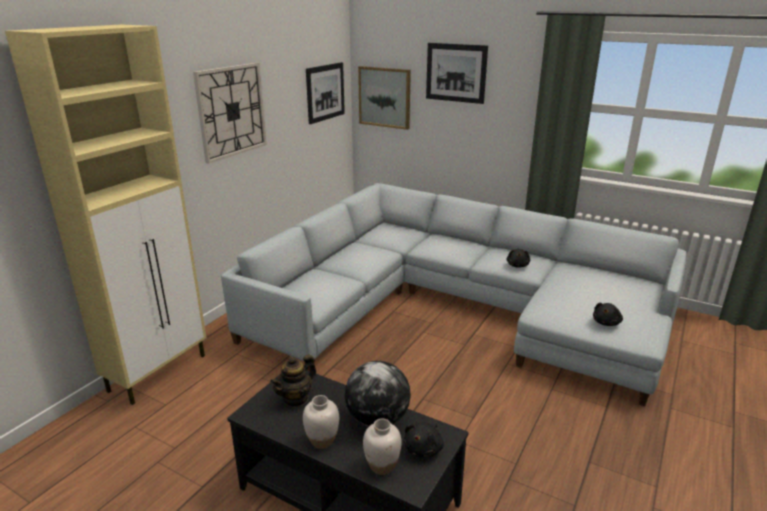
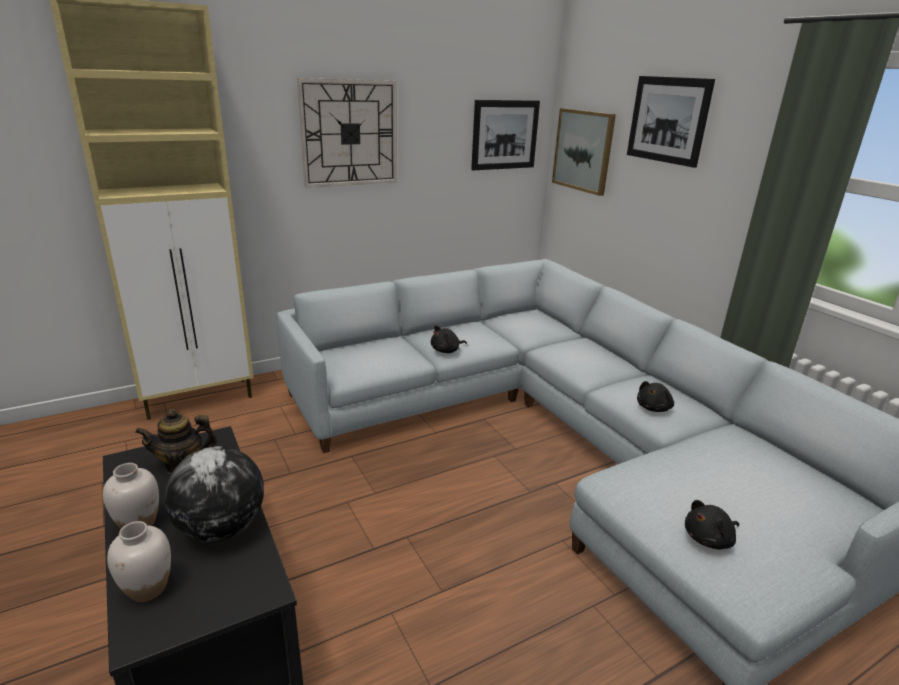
camera: 30 degrees right, 0 degrees up
black plush toy [404,422,444,458] -> black plush toy moved to [431,325,467,353]

